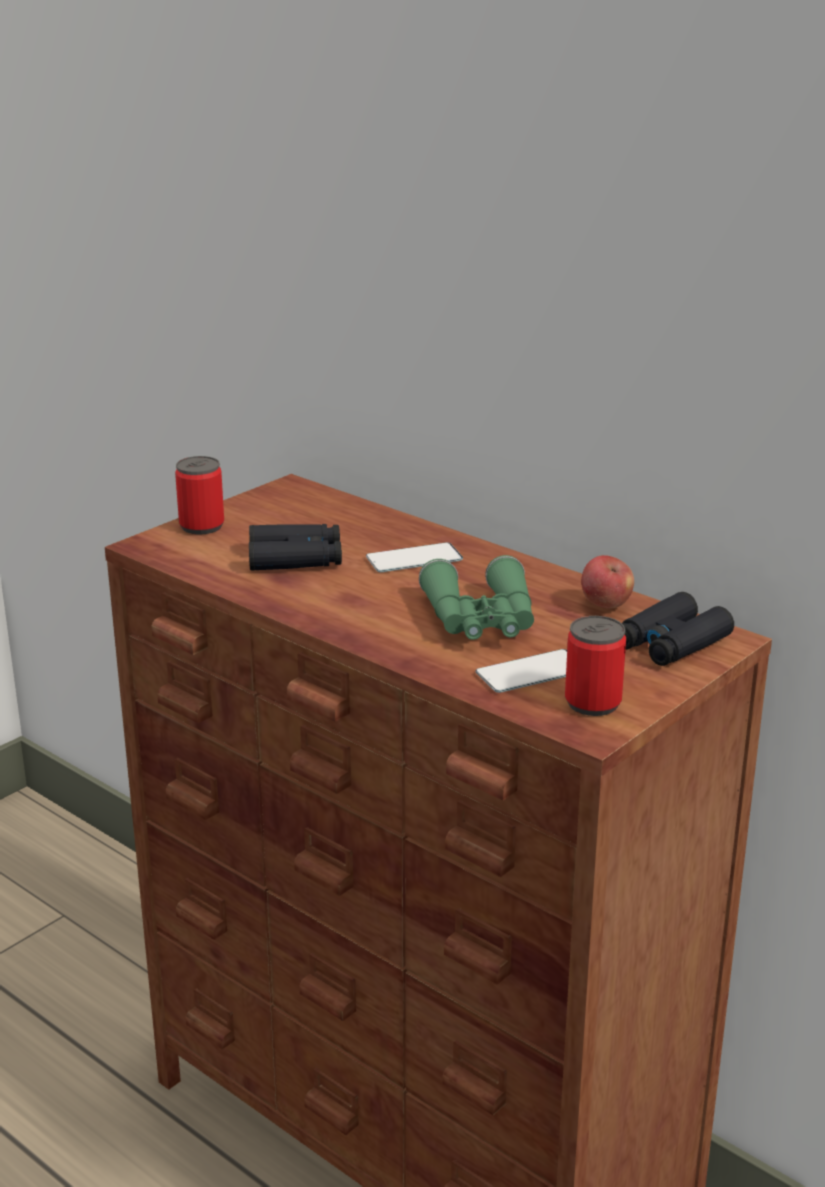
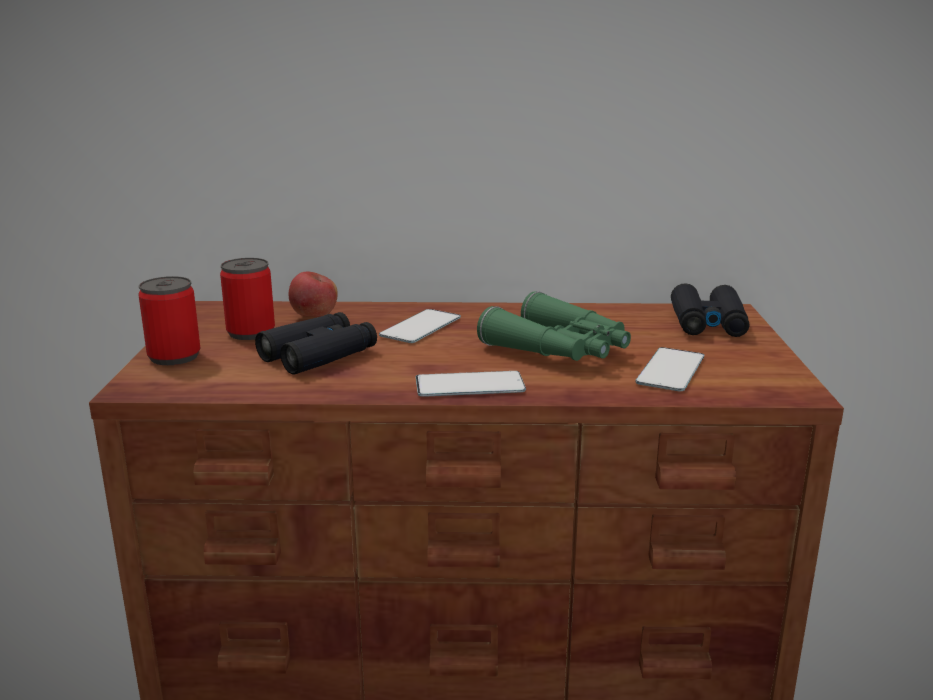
camera: 40 degrees left, 5 degrees down
can [565,616,626,716] -> can moved to [220,258,275,340]
apple [581,555,634,609] -> apple moved to [289,271,338,317]
none -> phone [416,371,526,397]

